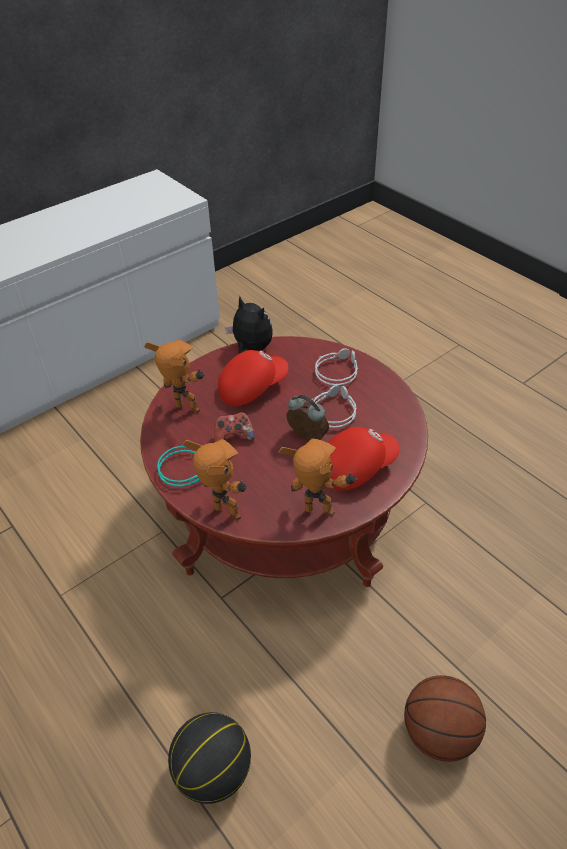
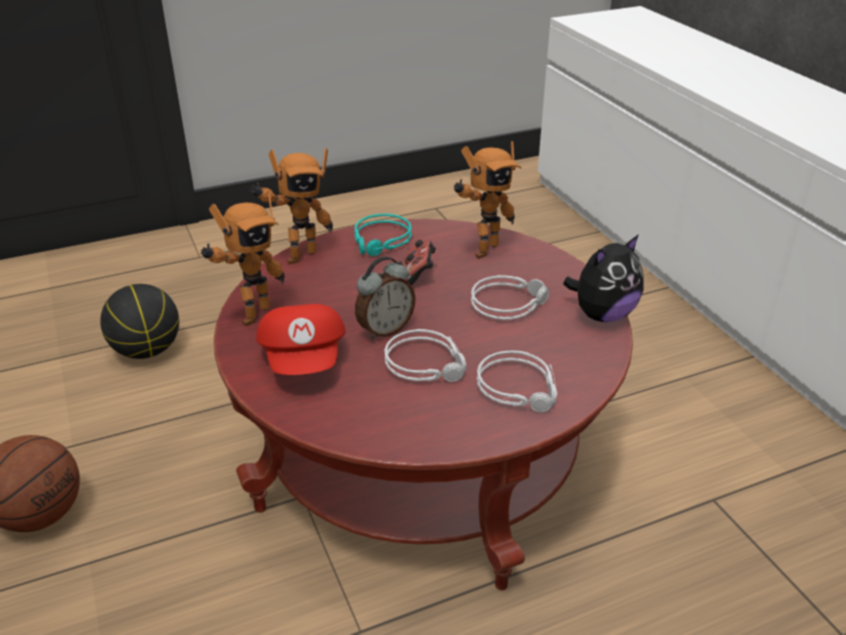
camera: 105 degrees right, 10 degrees down
red cap [218,350,289,406] -> grey headphones [471,275,549,320]

